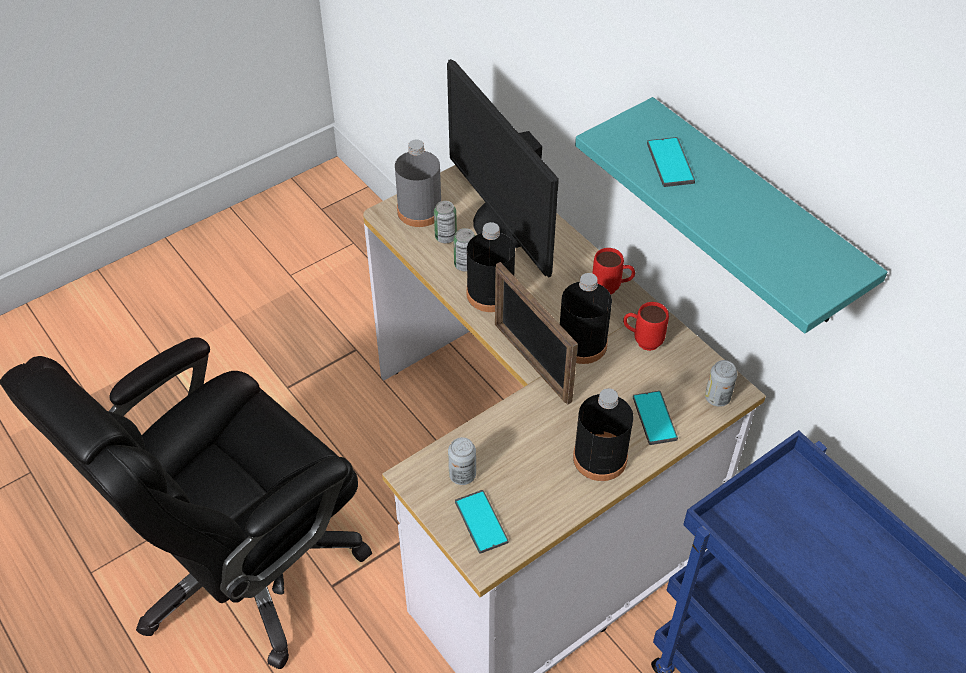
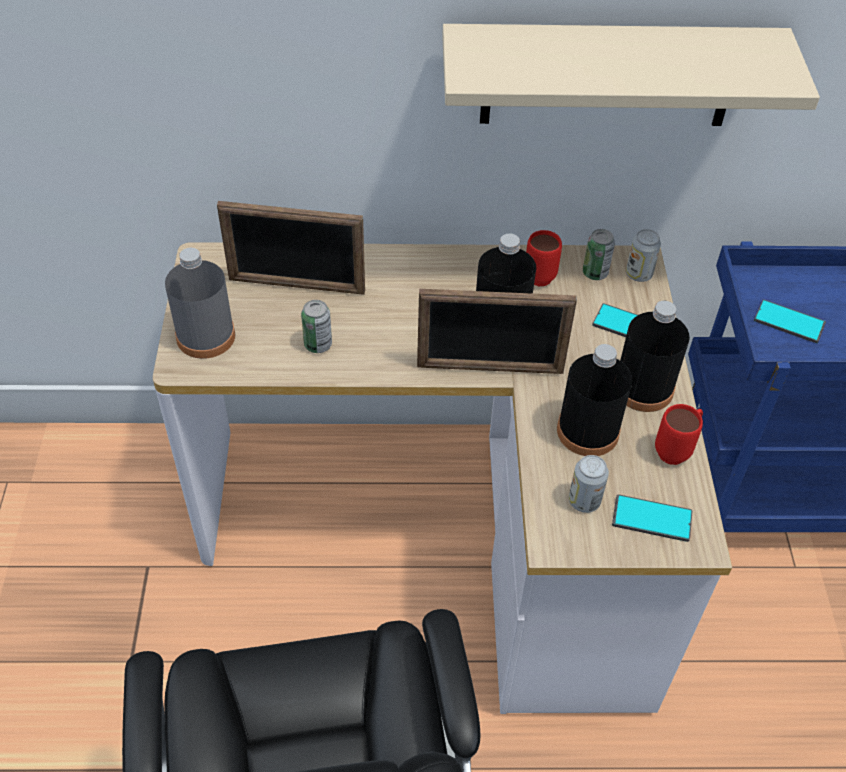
camera: 55 degrees left, 0 degrees up
can [434,201,457,243] -> can moved to [583,229,615,280]
monitor [447,59,559,278] -> picture frame [217,201,365,295]
black bottle [467,222,515,312] -> black bottle moved to [557,344,632,456]
turquoise shelf [575,97,887,333] -> beige shelf [442,24,820,126]
red mug [592,248,635,295] -> red mug moved to [655,404,703,465]
phone [647,137,695,187] -> phone moved to [754,299,826,343]

